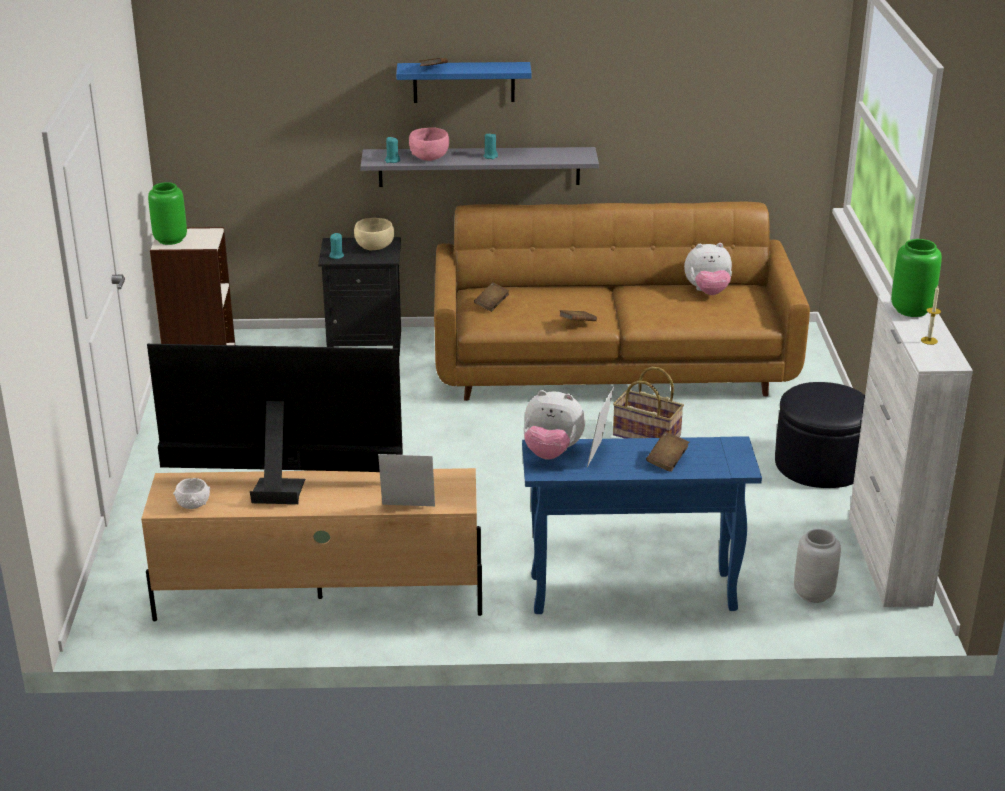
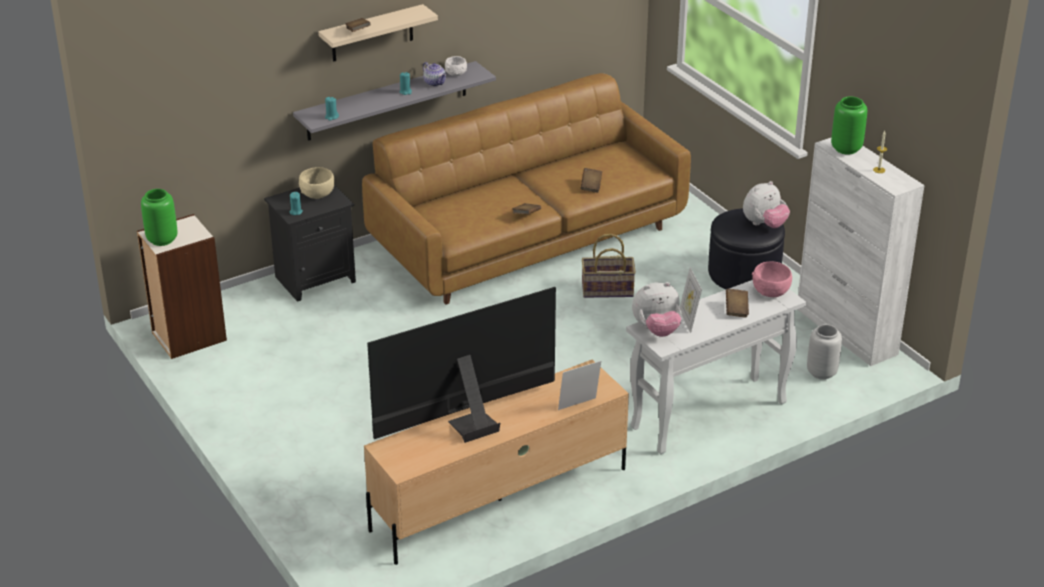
camera: 30 degrees left, 5 degrees up
white bowl [173,478,210,509] -> white bowl moved to [445,56,467,76]
blue shelf [396,62,532,103] -> beige shelf [318,4,438,62]
pink bowl [409,127,449,161] -> pink bowl moved to [752,262,792,297]
brown book [474,282,509,312] -> brown book moved to [581,168,602,193]
blue console table [522,436,762,614] -> white console table [626,280,806,454]
plush toy [684,243,732,295] -> plush toy moved to [743,181,790,228]
none -> teapot [423,62,446,87]

